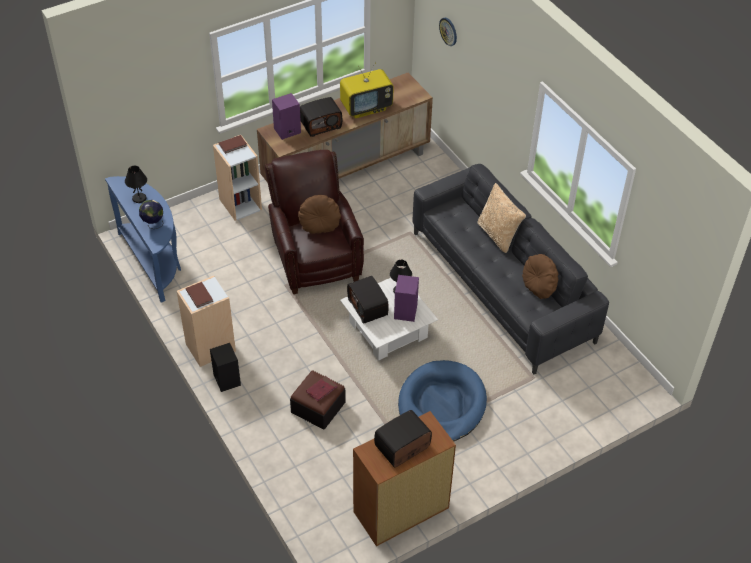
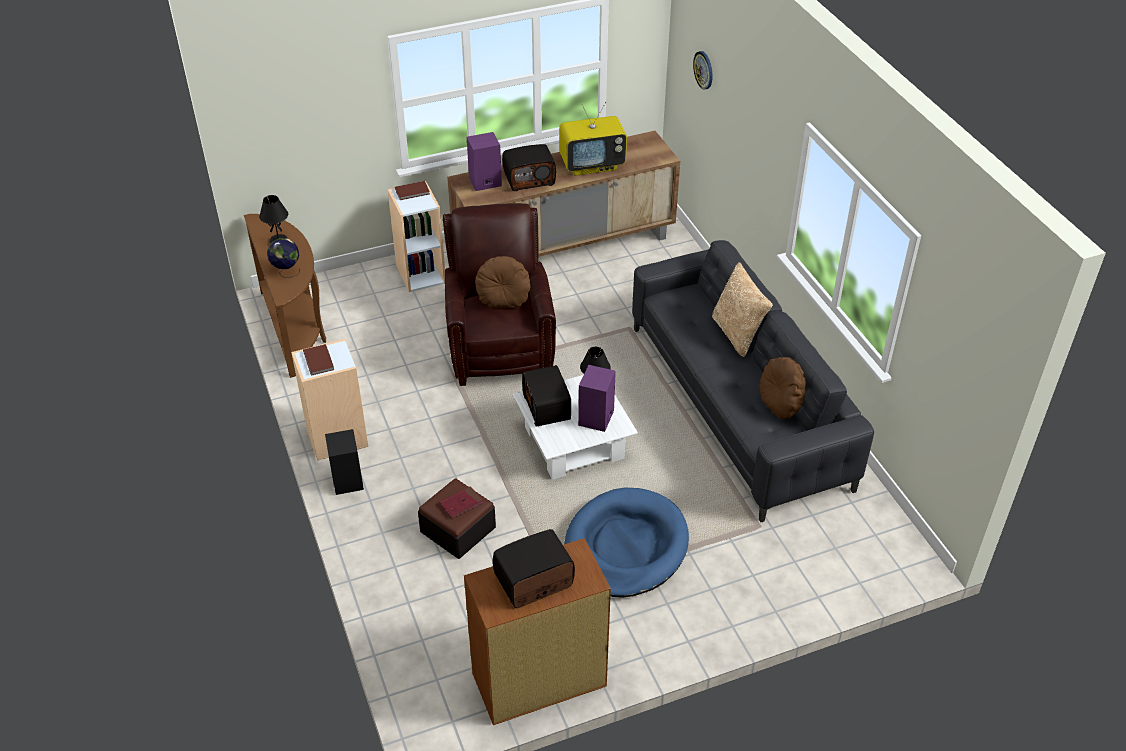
camera: 10 degrees right, 5 degrees down
blue console table [105,176,181,303] -> brown console table [244,214,326,378]

